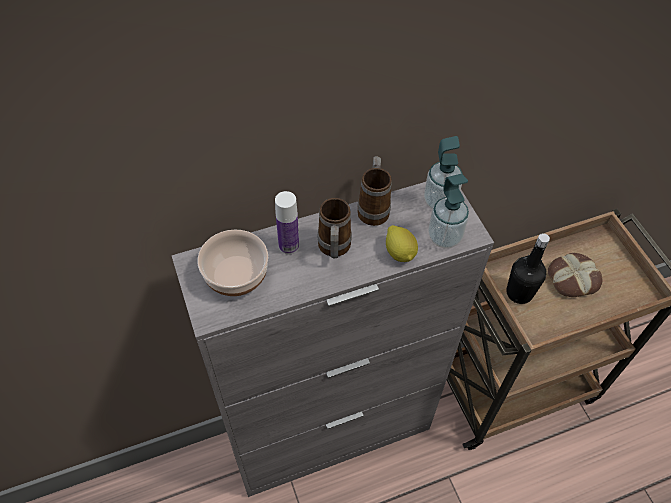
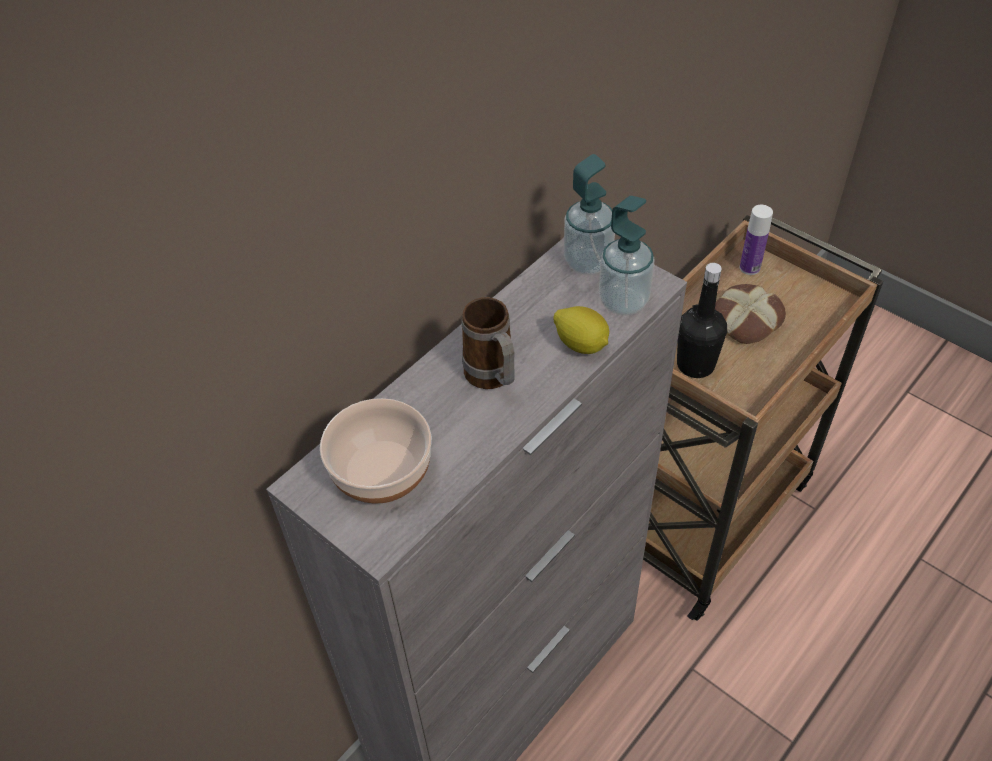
camera: 25 degrees left, 5 degrees down
bottle [275,191,299,255] -> bottle moved to [740,205,773,275]
mug [357,156,392,226] -> none

